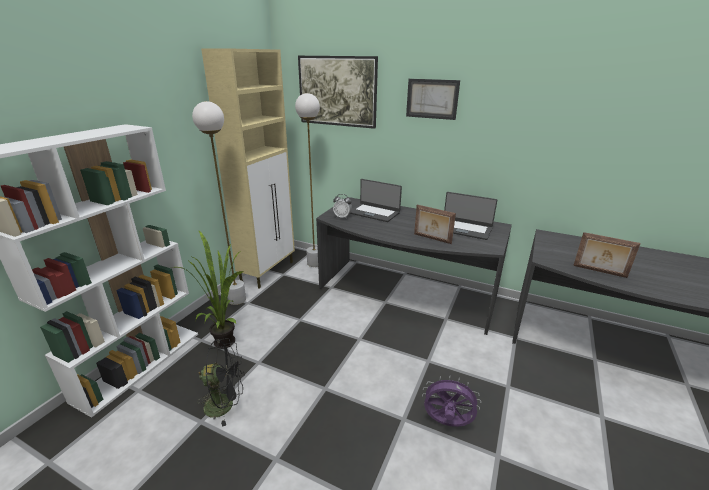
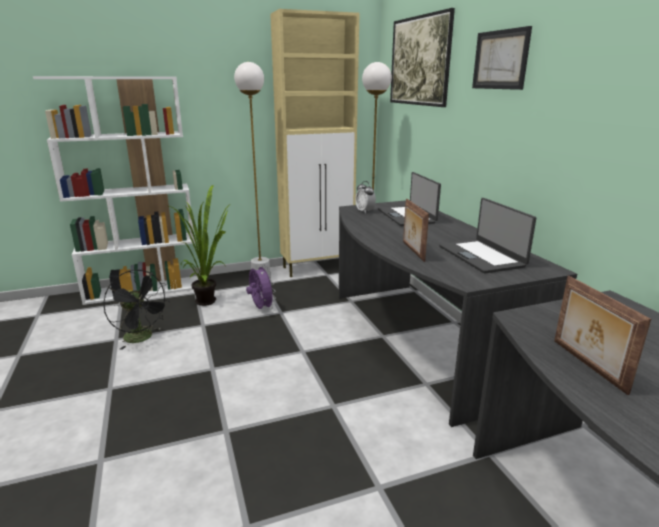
camera: 45 degrees right, 5 degrees down
purple fan [422,376,481,427] -> purple fan moved to [246,264,276,310]

